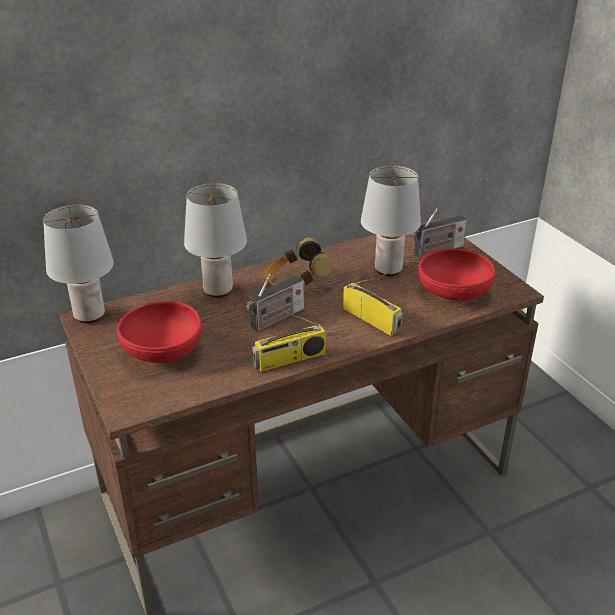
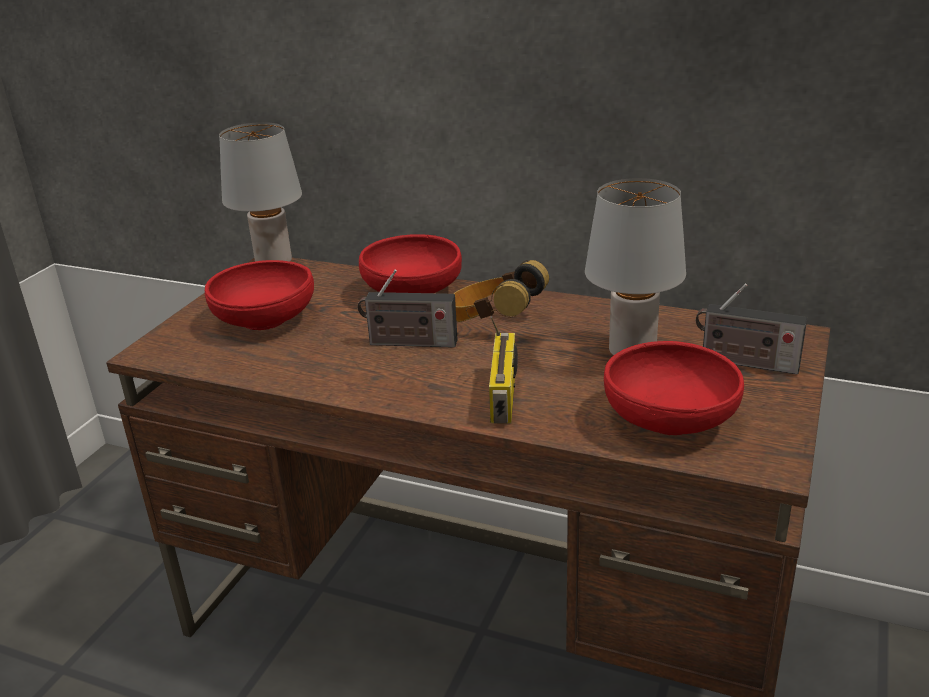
camera: 50 degrees right, 5 degrees down
grey table lamp [184,183,247,298] -> red bowl [359,234,462,293]
radio [252,303,326,372] -> none

